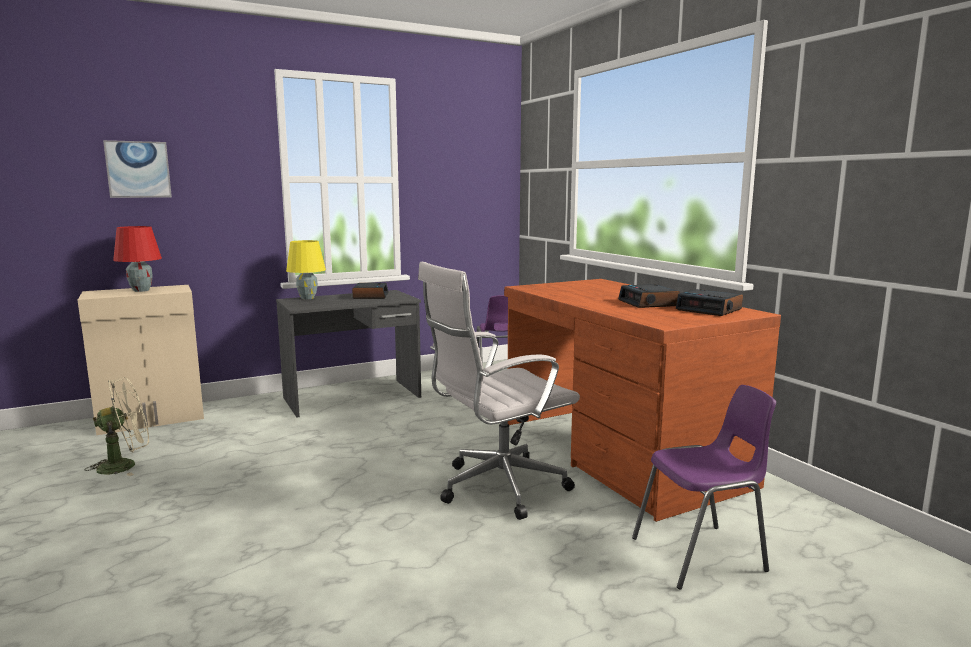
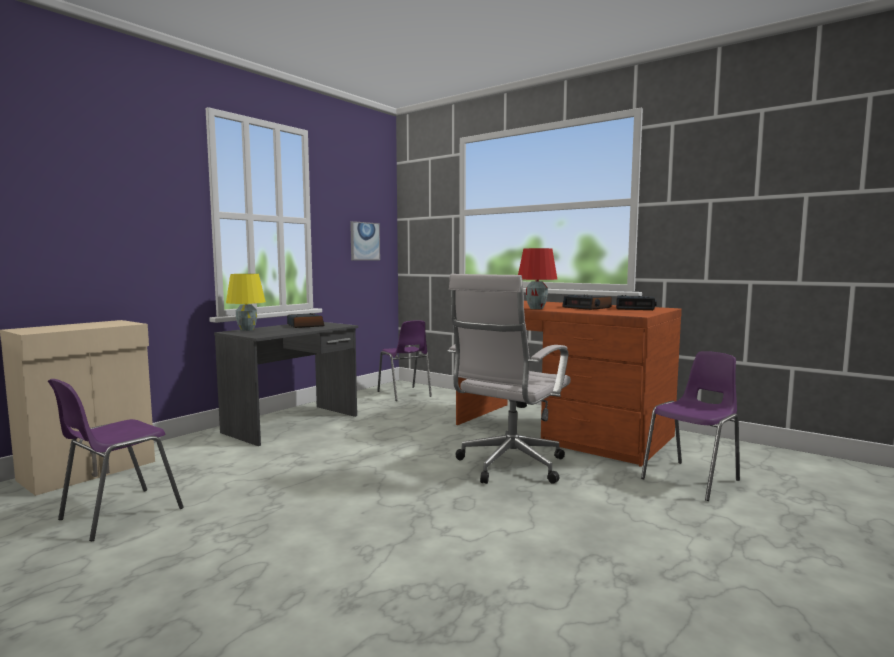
camera: 25 degrees left, 5 degrees down
beige fan [85,377,149,476] -> purple chair [48,379,184,541]
picture [103,140,172,198] -> picture moved to [350,221,380,260]
red table lamp [113,226,162,292] -> red table lamp moved to [518,248,557,309]

